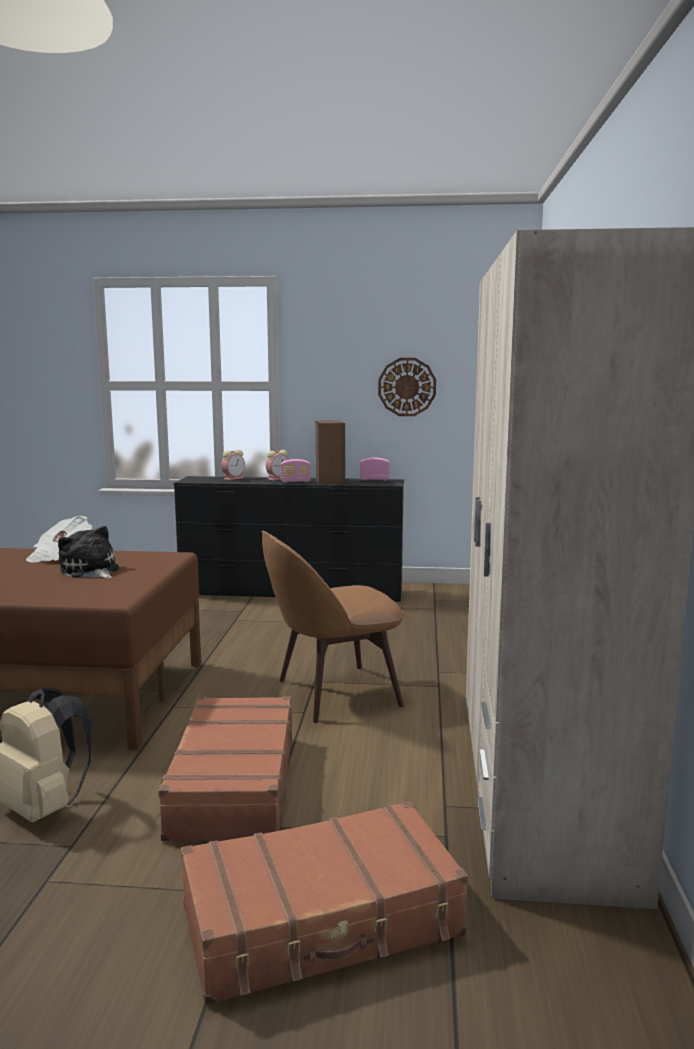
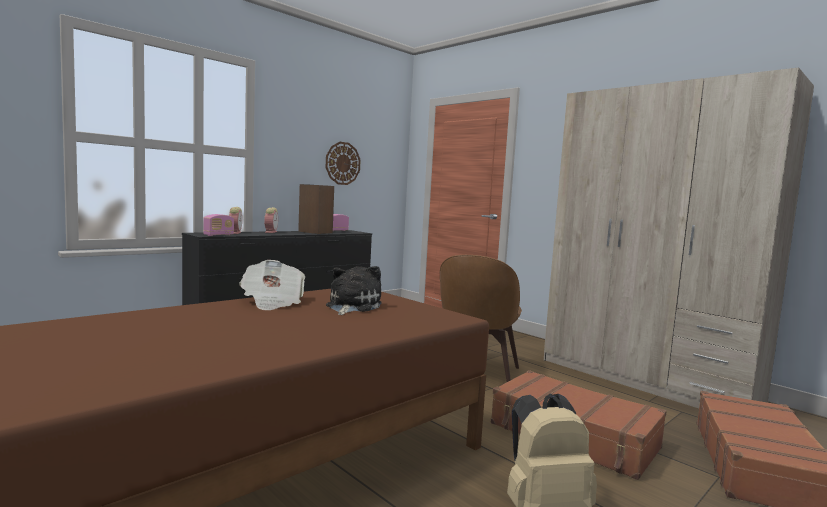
camera: 50 degrees left, 5 degrees down
plush toy [58,526,119,579] -> plush toy turned 105 degrees clockwise [326,266,382,315]
radio [281,459,311,483] -> radio moved to [203,214,234,236]

